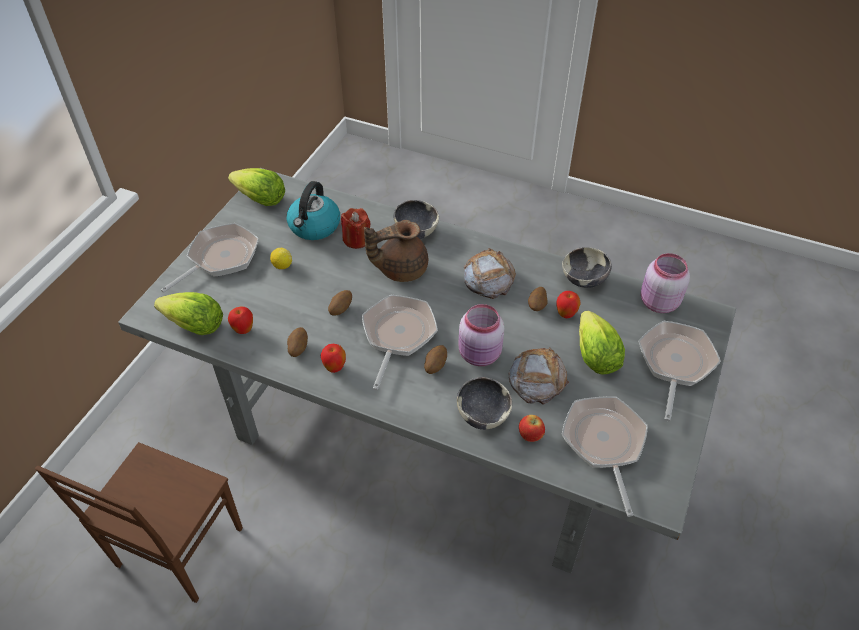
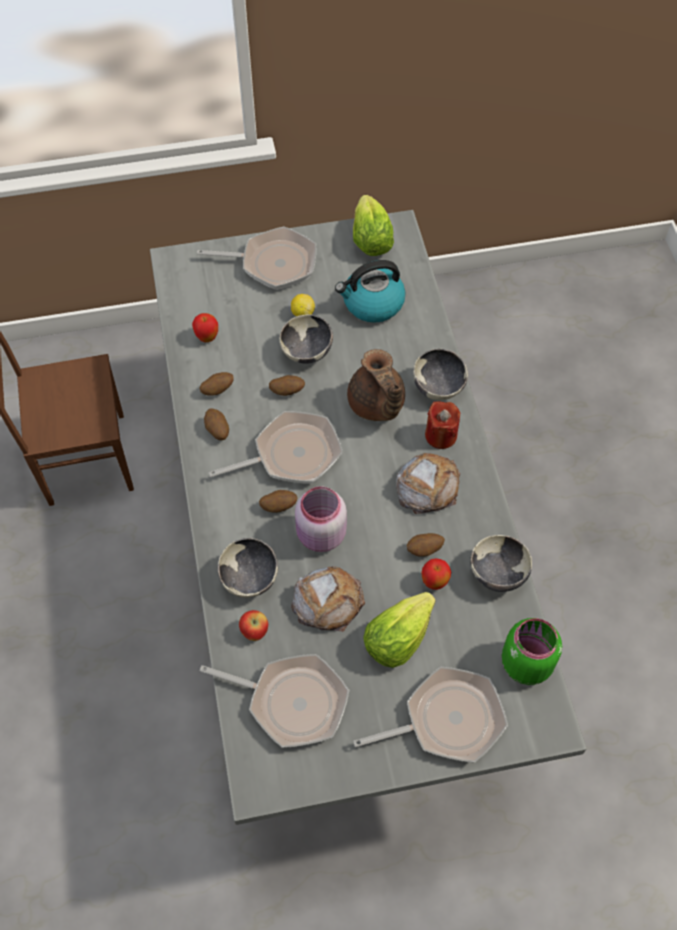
camera: 55 degrees right, 10 degrees up
lettuce [154,292,223,335] -> none
apple [320,344,346,373] -> potato [204,408,229,440]
red candle [341,208,371,249] -> red candle moved to [425,401,460,449]
brown teapot [364,220,428,282] -> brown teapot turned 150 degrees counterclockwise [347,349,405,421]
frying pan [562,396,648,517] -> frying pan turned 60 degrees clockwise [200,654,349,748]
pink jar [641,253,690,313] -> green jar [502,618,562,685]
none -> bowl [279,314,333,364]

